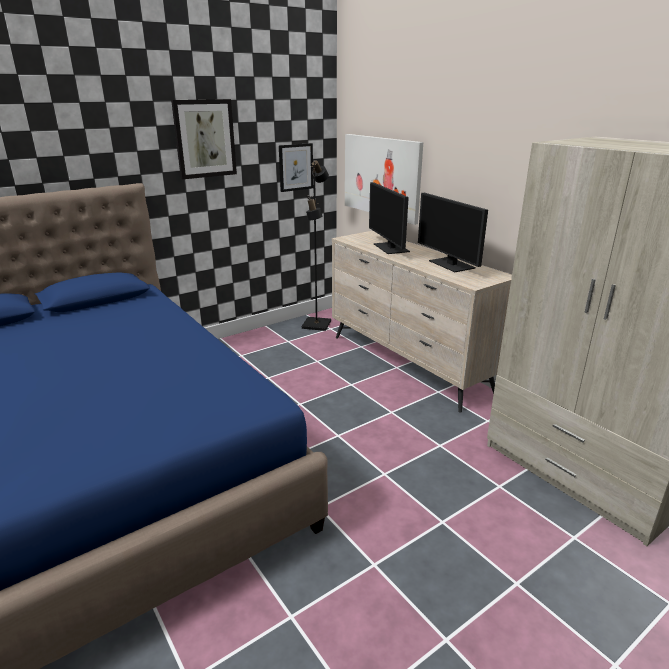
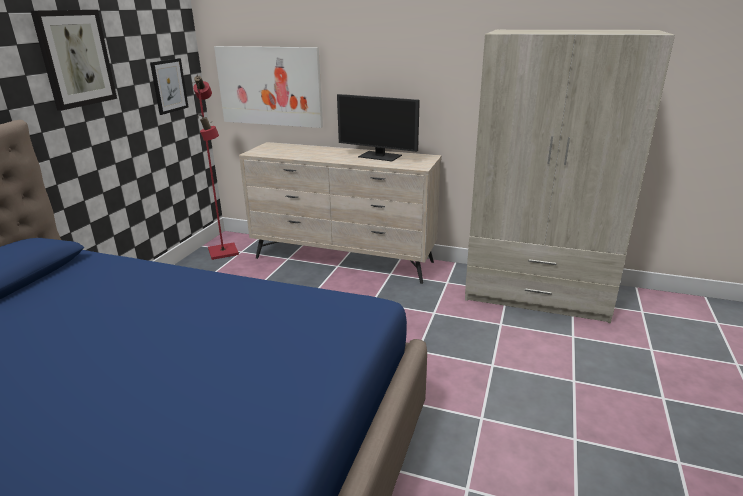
camera: 35 degrees left, 0 degrees up
black floor lamp [302,160,331,331] -> red floor lamp [192,75,239,260]
monitor [369,182,410,254] -> none

